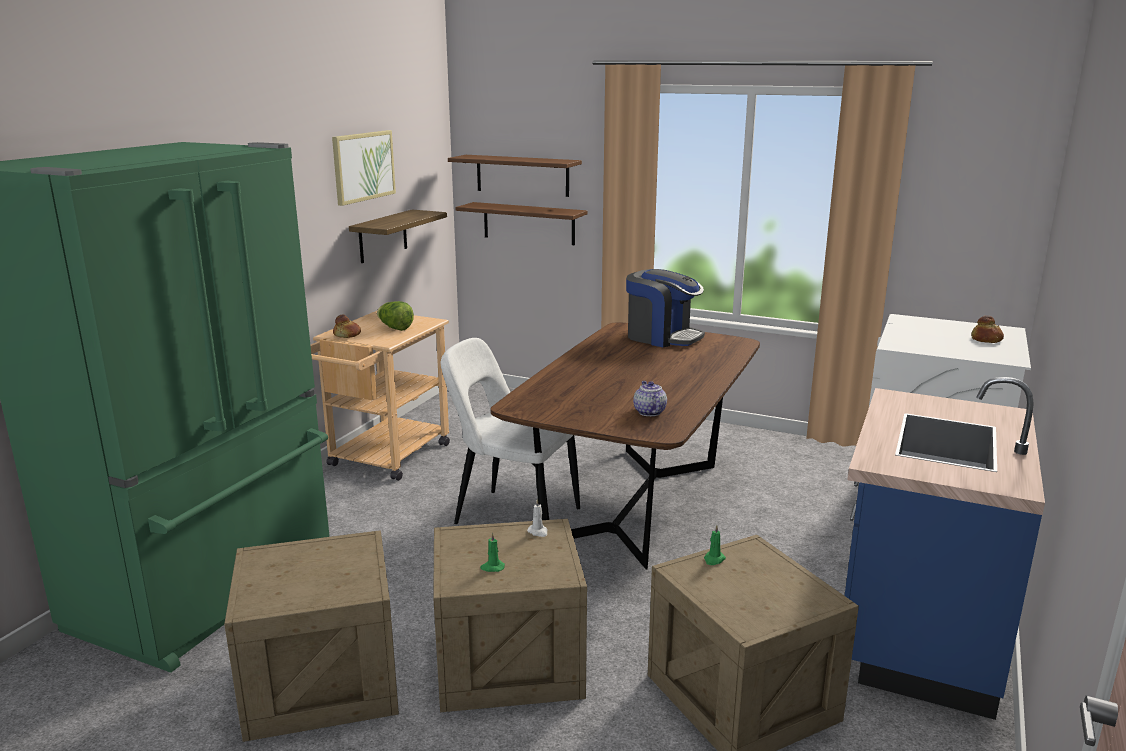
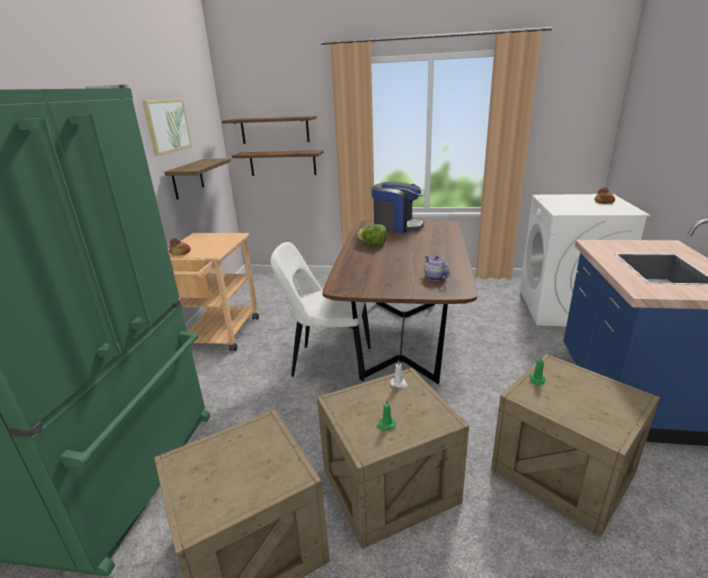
camera: 15 degrees left, 5 degrees up
lettuce [377,301,414,331] -> lettuce moved to [357,224,387,246]

